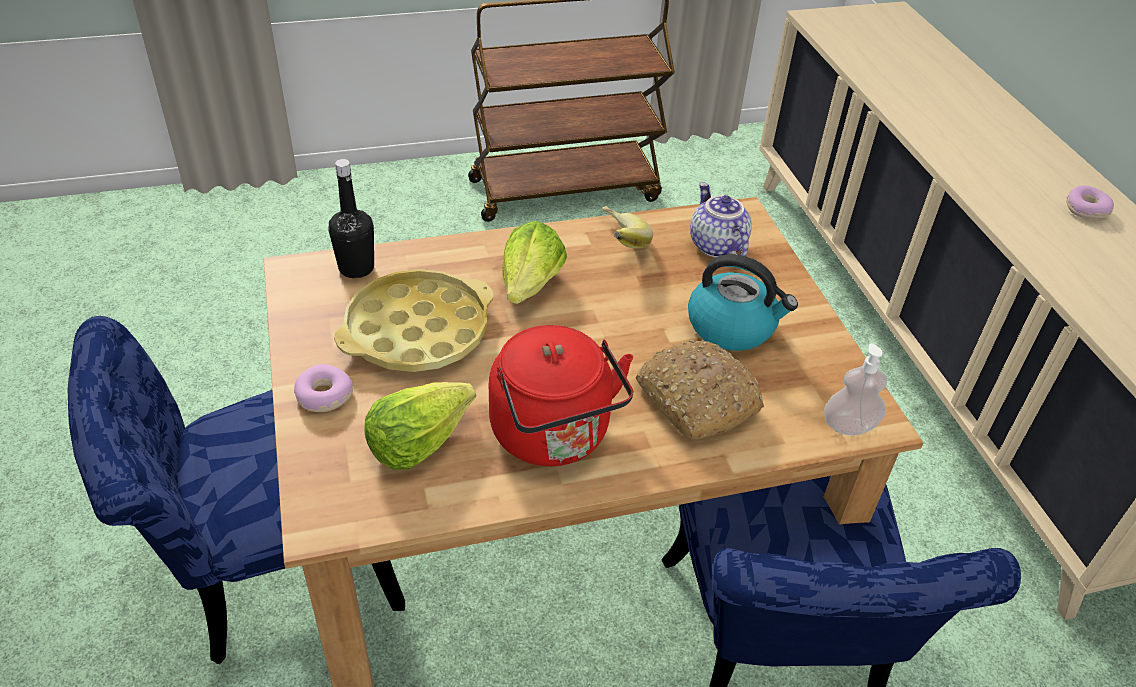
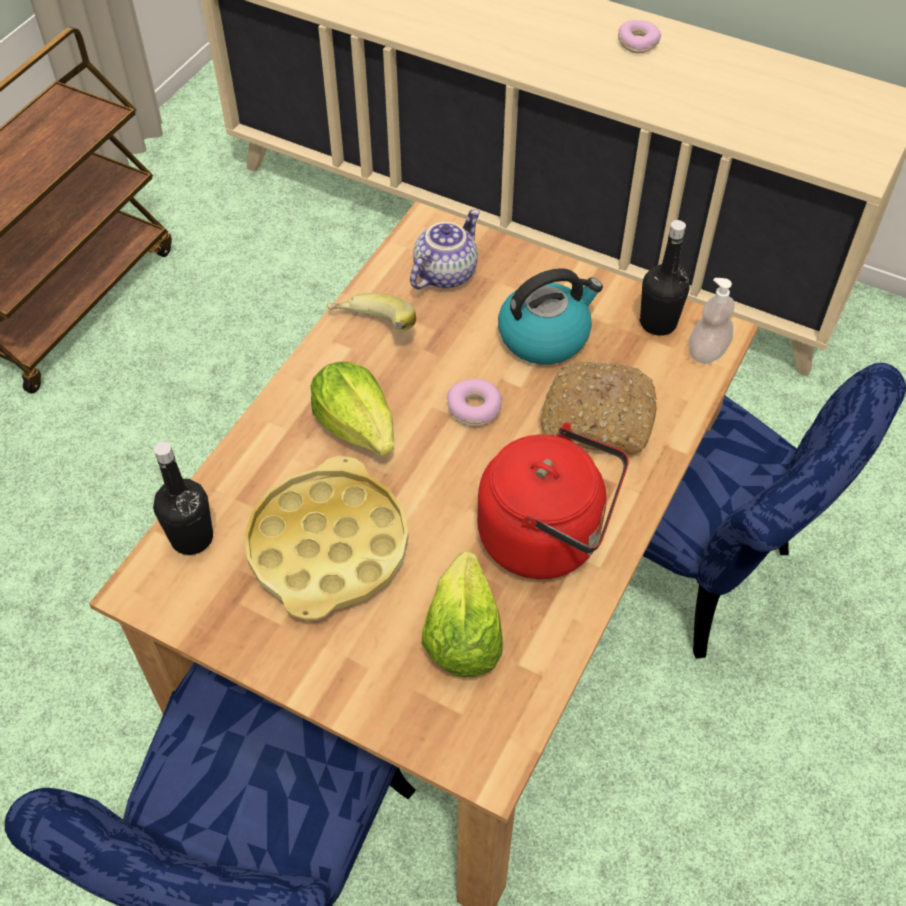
camera: 45 degrees left, 10 degrees up
donut [294,364,353,412] -> donut moved to [447,379,503,427]
teapot [690,182,752,258] -> teapot turned 105 degrees clockwise [410,209,480,289]
none -> black bottle [640,220,690,336]

